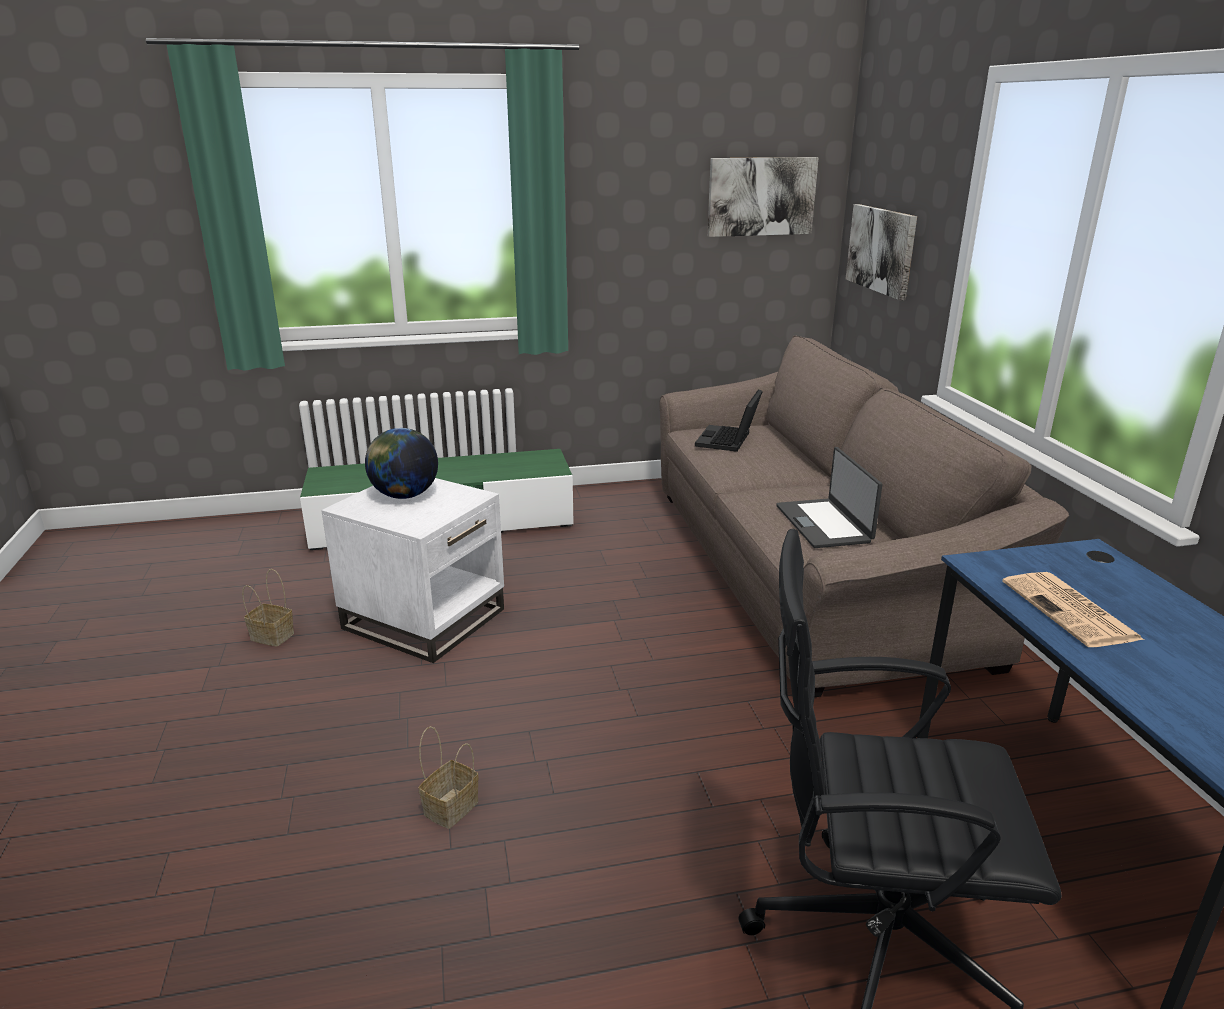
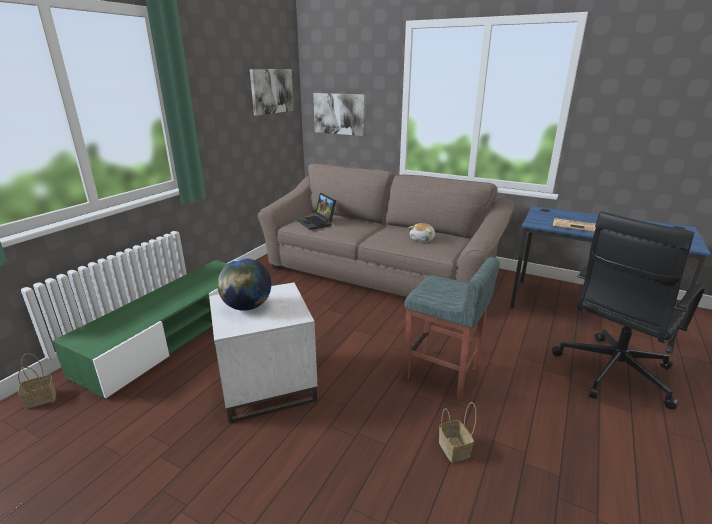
camera: 50 degrees left, 0 degrees up
basket [242,569,294,646] -> basket moved to [18,353,56,409]
laptop [776,447,882,548] -> plush toy [408,223,435,242]
none -> grey stool [404,257,500,400]

